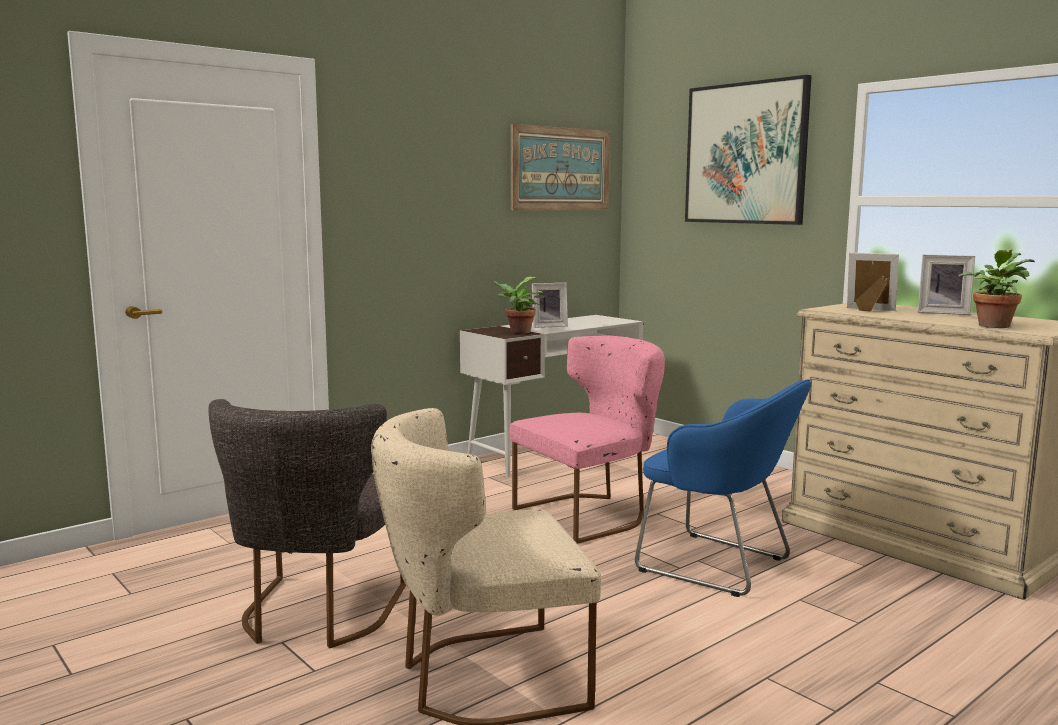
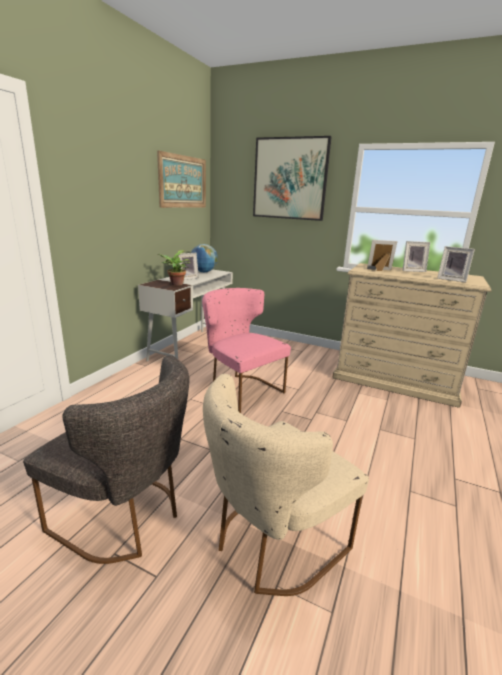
camera: 25 degrees left, 10 degrees up
grey chair [208,399,406,648] -> grey chair turned 45 degrees counterclockwise [23,355,190,564]
pink chair [510,336,665,544] -> pink chair turned 75 degrees counterclockwise [202,288,291,413]
blue armchair [635,379,811,597] -> none
potted plant [959,249,1035,328] -> picture frame [437,246,475,282]
none -> globe [191,244,218,272]

